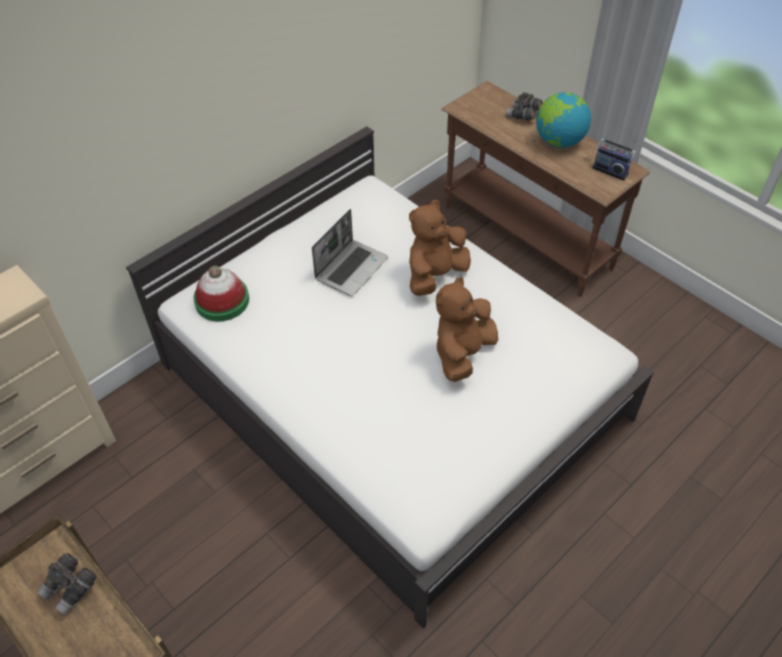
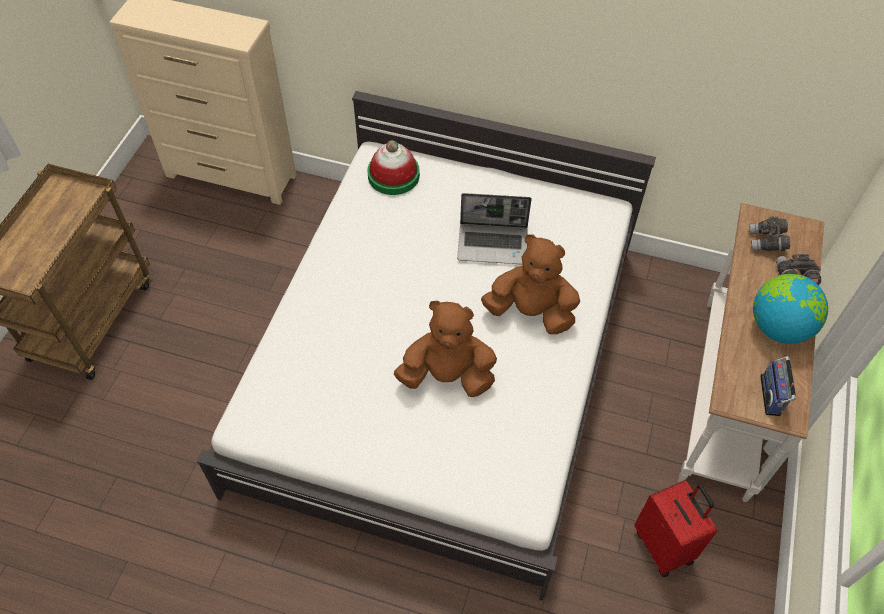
camera: 60 degrees right, 5 degrees up
grey binoculars [37,553,97,615] -> grey binoculars moved to [749,217,790,251]
brown console table [441,81,650,297] -> white console table [678,203,824,502]
none -> red suitcase [635,480,717,577]

